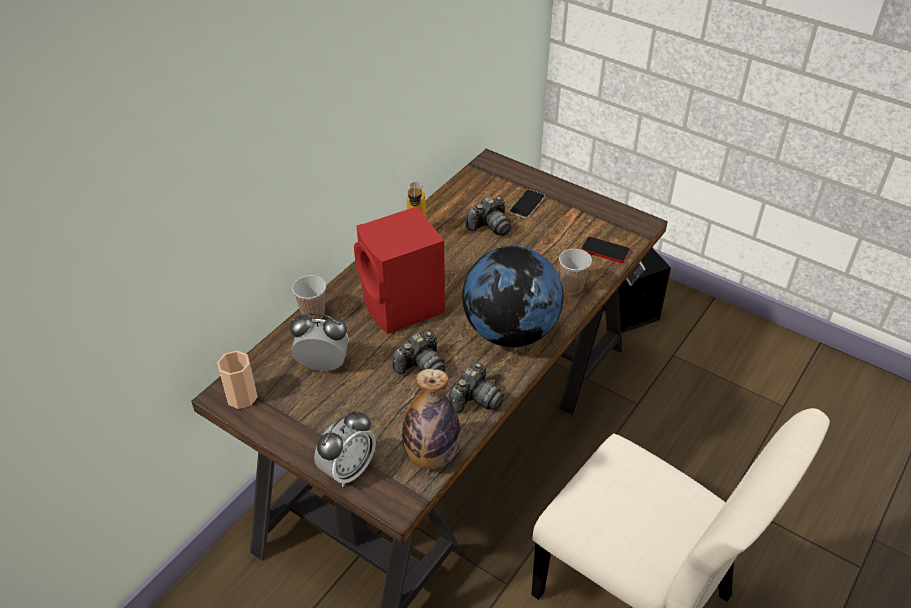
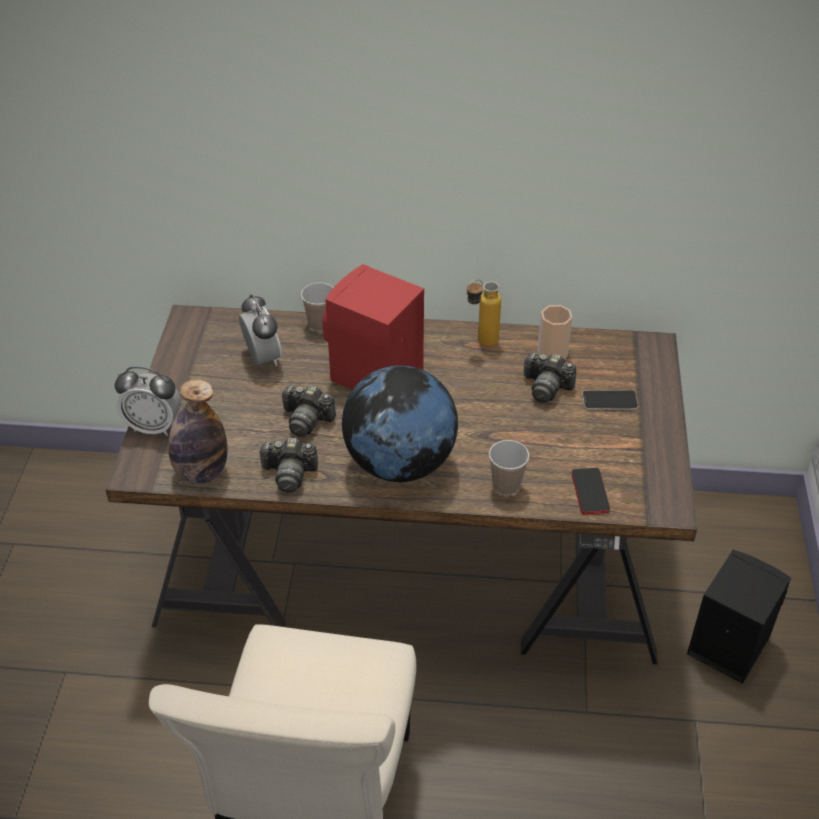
camera: 60 degrees right, 0 degrees up
cup [217,351,258,409] -> cup moved to [537,305,572,360]

